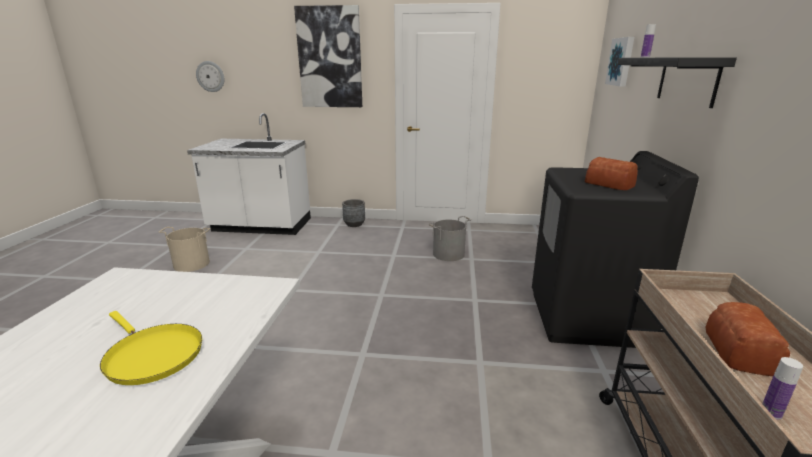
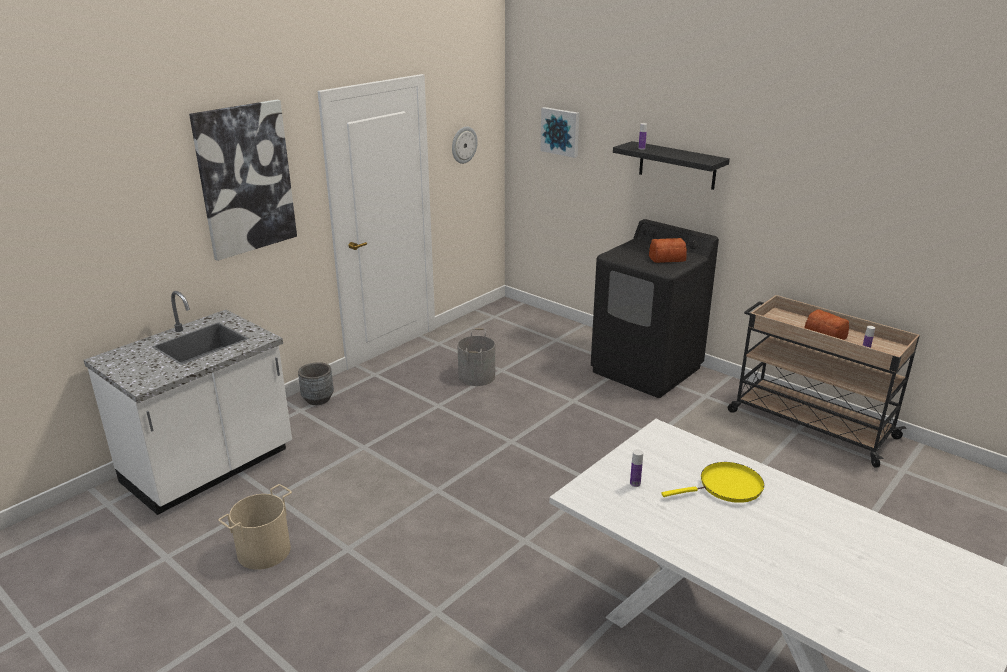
camera: 55 degrees left, 5 degrees up
wall clock [196,61,224,92] -> wall clock moved to [452,127,478,164]
none -> bottle [630,449,643,487]

